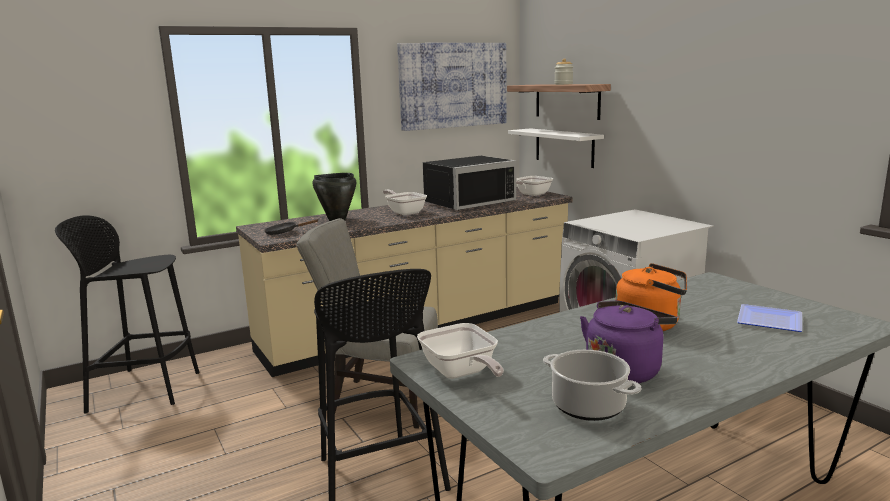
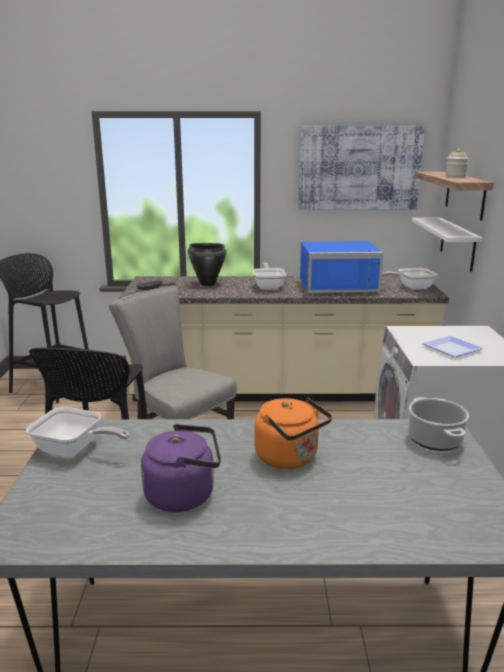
camera: 30 degrees right, 5 degrees up
frying pan [417,323,504,379] -> frying pan turned 75 degrees counterclockwise [26,407,129,457]
black microwave [423,156,516,210] -> blue microwave [300,241,384,293]
cooking pot [543,350,641,421] -> cooking pot moved to [408,397,469,451]
plate [737,304,802,332] -> plate moved to [422,336,484,357]

